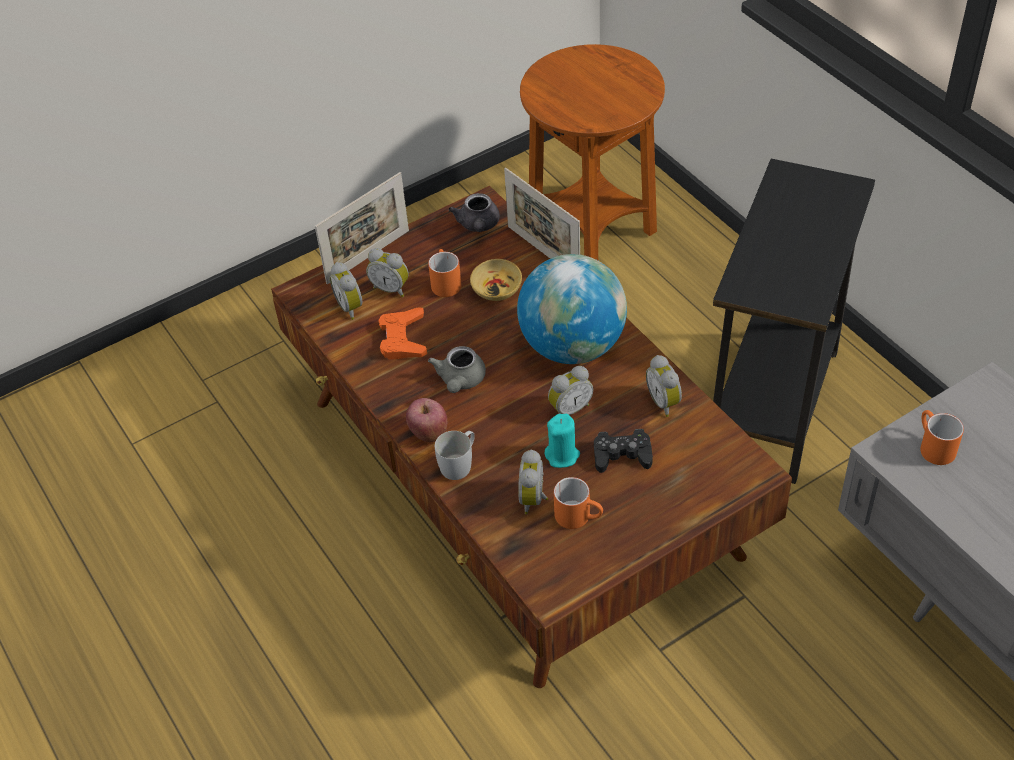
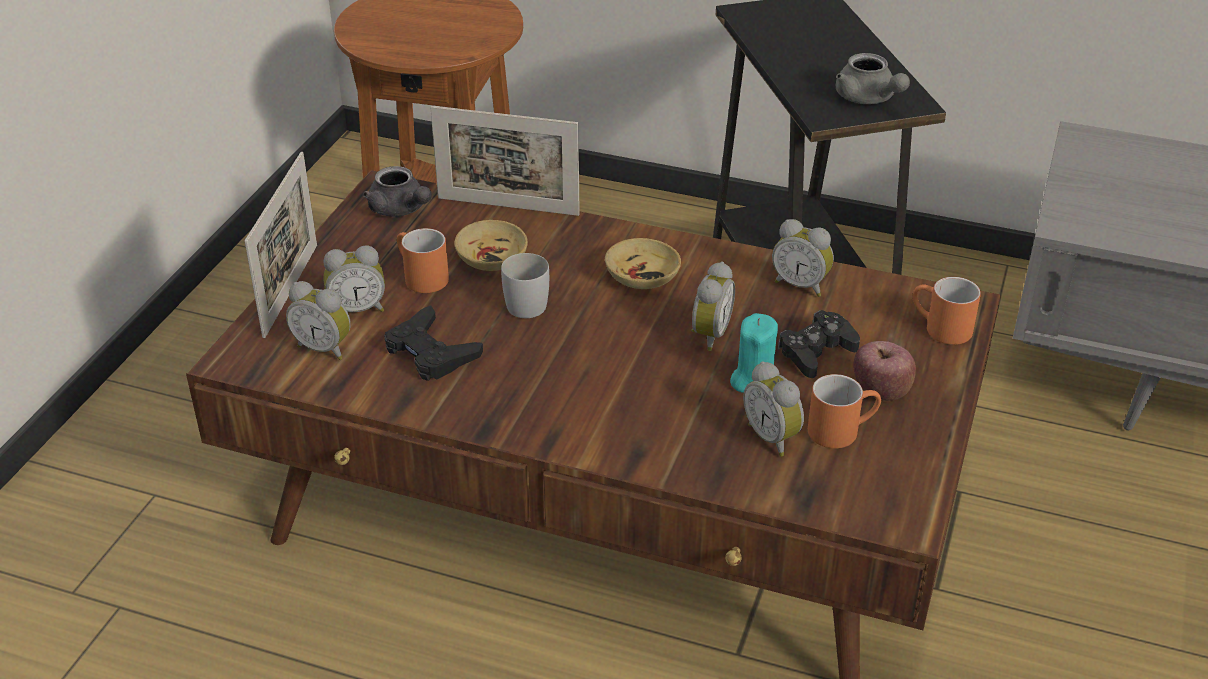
camera: 40 degrees left, 10 degrees down
orange game controller [378,308,427,360] -> black game controller [384,305,483,381]
apple [406,398,447,442] -> apple moved to [854,341,916,401]
grey teapot [428,346,486,393] -> grey teapot moved to [836,53,910,104]
white mug [435,431,475,480] -> white mug moved to [501,253,549,318]
globe [517,254,627,364] -> beige bowl [605,238,681,289]
orange mug [920,410,964,465] -> orange mug moved to [912,277,981,345]

